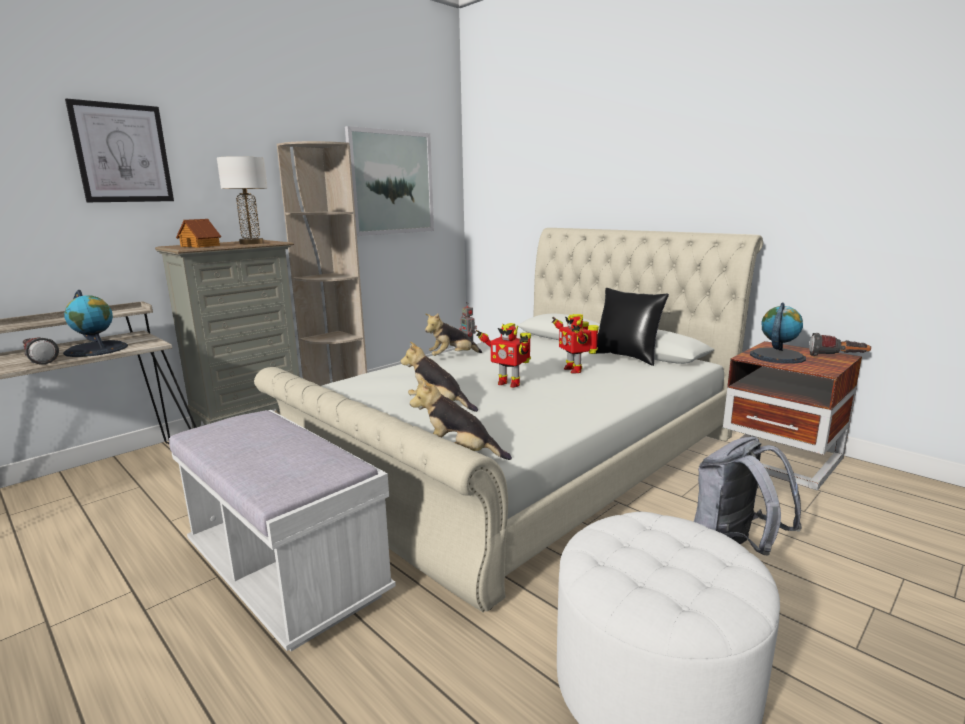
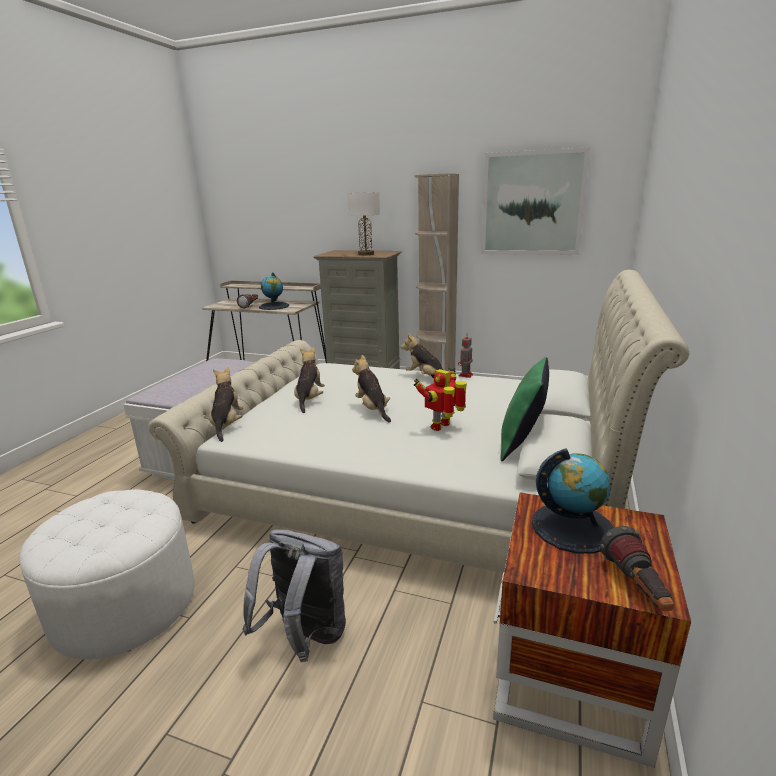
camera: 65 degrees right, 5 degrees up
picture [65,98,174,202] -> none
toy house [176,219,221,248] -> none
toy robot [476,323,531,388] -> plush toy [352,355,391,422]
black pillow [590,288,669,366] -> green pillow [500,357,549,462]

